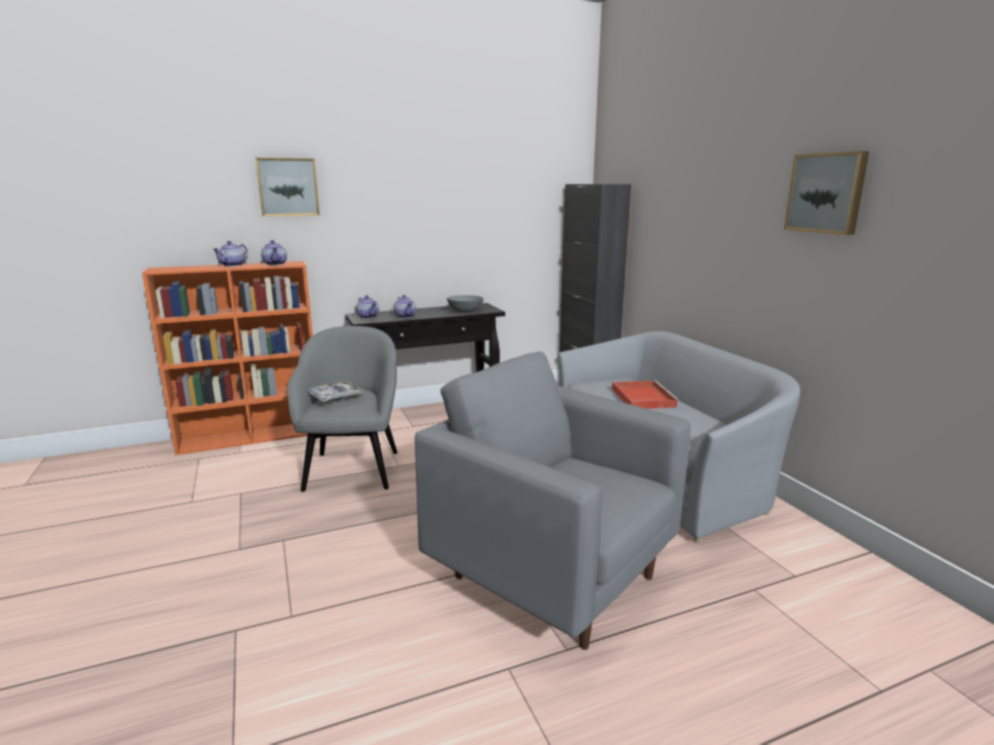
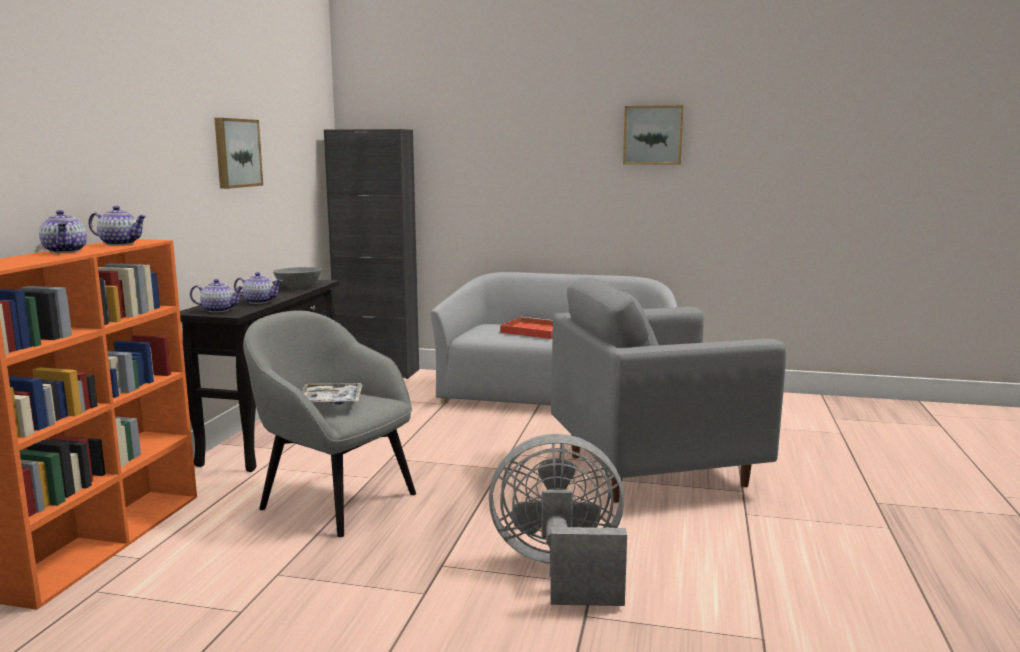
camera: 55 degrees left, 5 degrees down
picture [256,158,320,217] -> picture moved to [214,118,263,189]
none -> grey fan [489,434,627,606]

